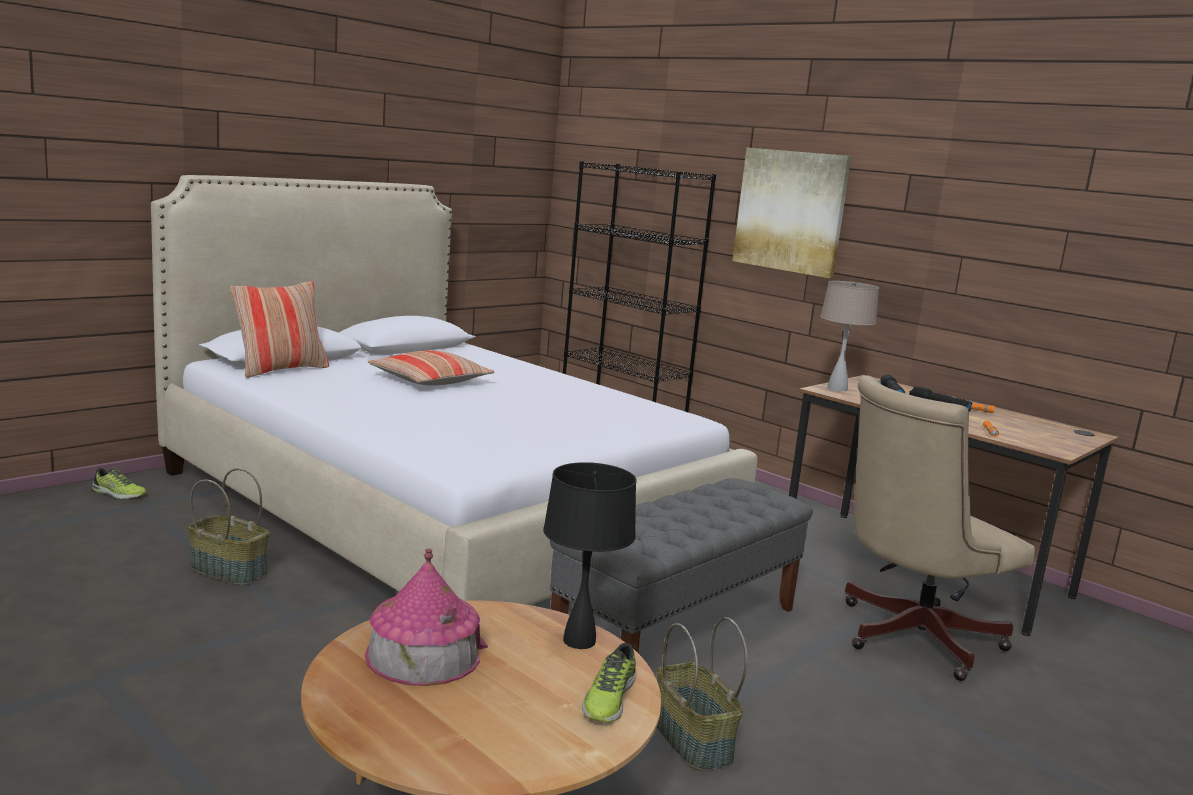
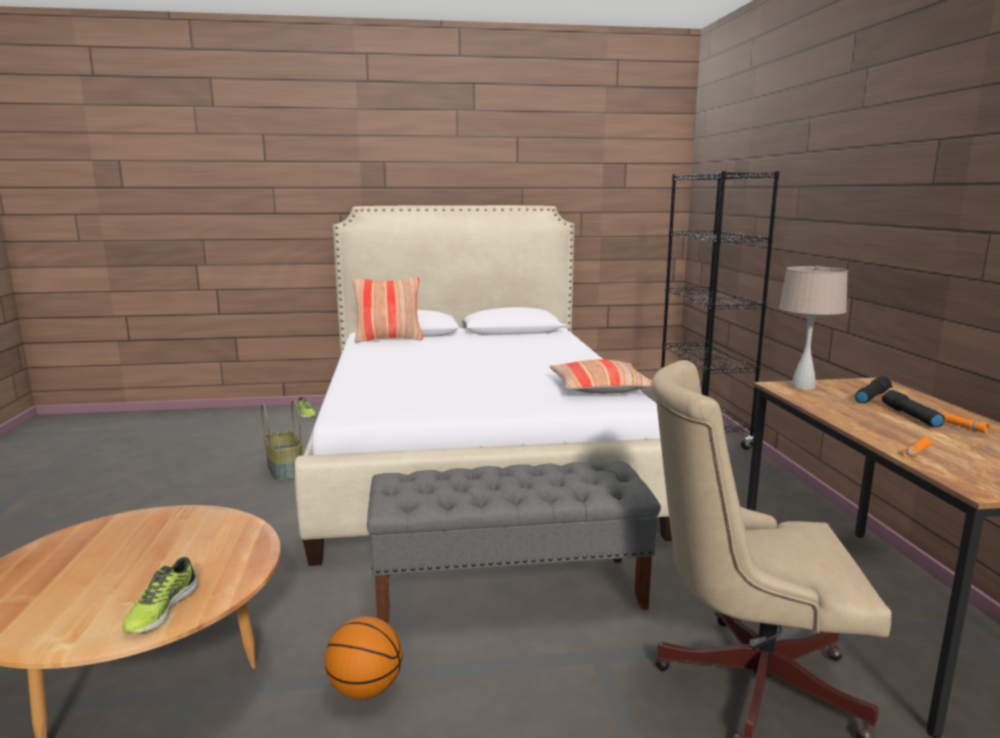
camera: 40 degrees right, 0 degrees up
toy house [365,549,488,686] -> none
pillow [367,351,494,386] -> pillow moved to [550,359,652,394]
black table lamp [543,462,637,649] -> none
shoe [582,643,636,722] -> shoe turned 45 degrees counterclockwise [123,557,198,634]
basket [657,617,748,771] -> basketball [325,616,403,699]
picture [733,148,851,278] -> none

